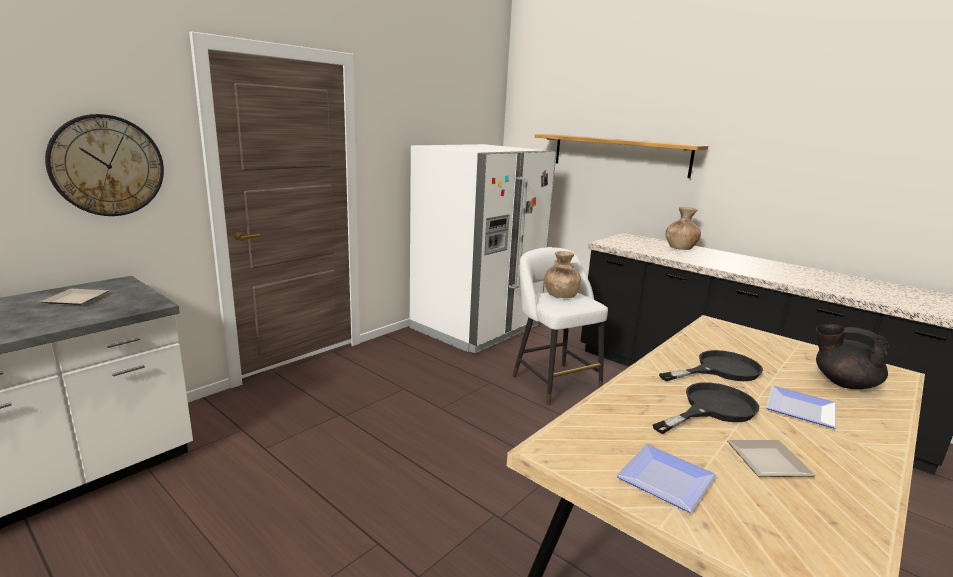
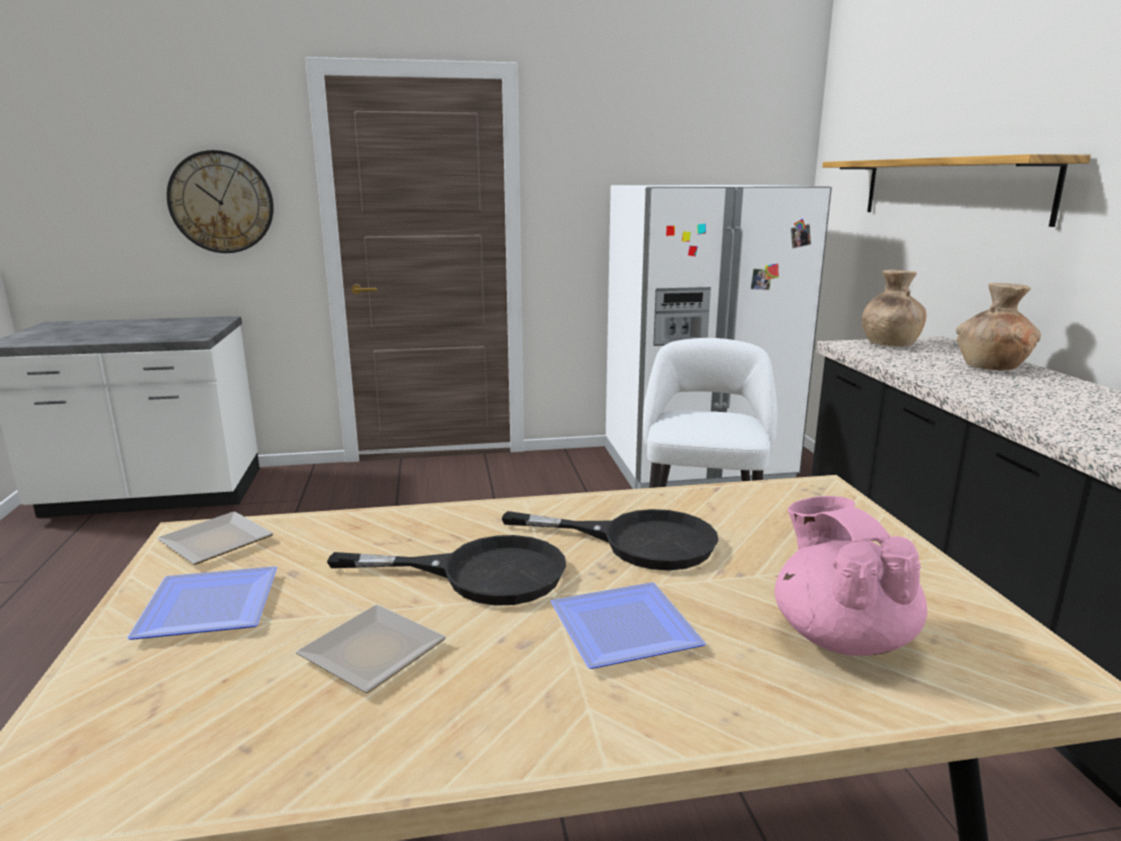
camera: 40 degrees right, 0 degrees up
plate [40,289,108,305] -> plate moved to [157,512,274,565]
brown vase [544,251,581,298] -> brown vase moved to [862,270,926,347]
black teapot [816,324,890,389] -> pink teapot [775,496,927,656]

